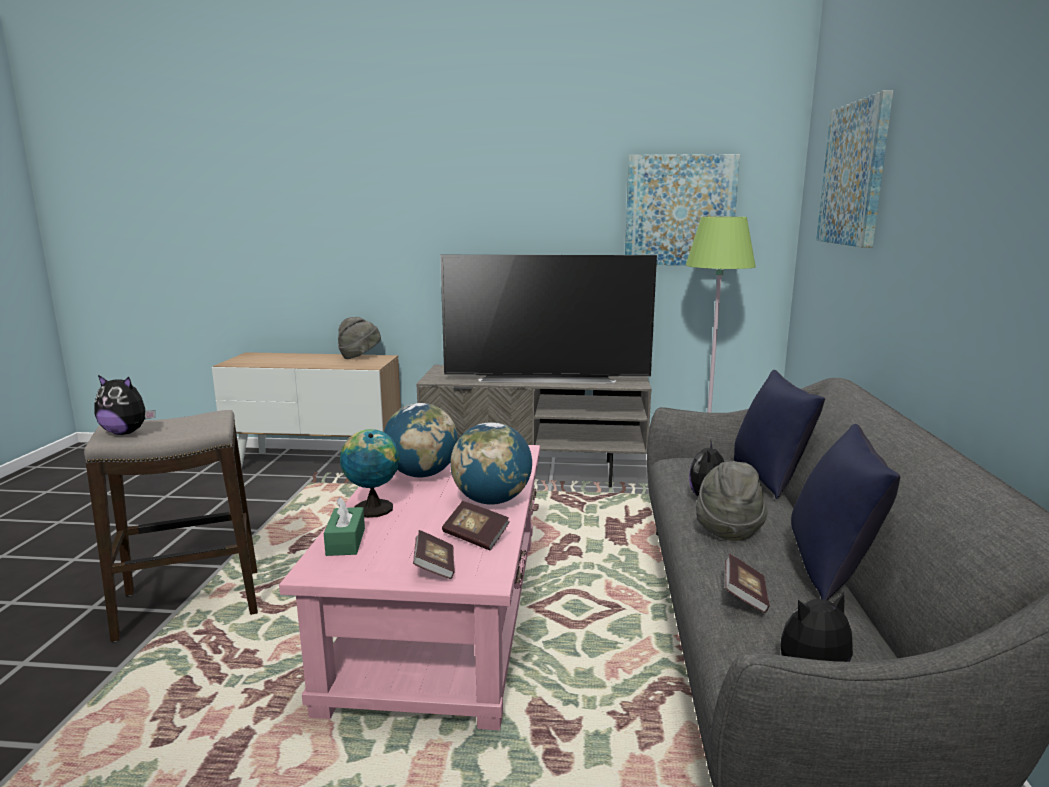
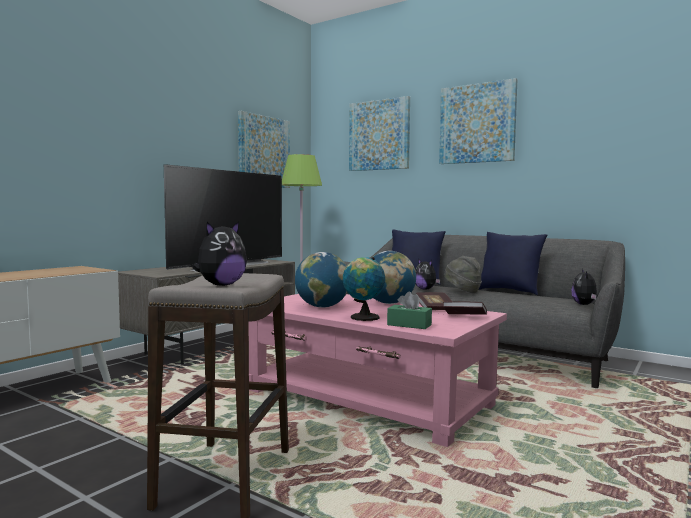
camera: 60 degrees left, 10 degrees down
grey hat [338,317,381,359] -> none
book [725,554,770,613] -> none
none -> picture [439,78,517,164]

